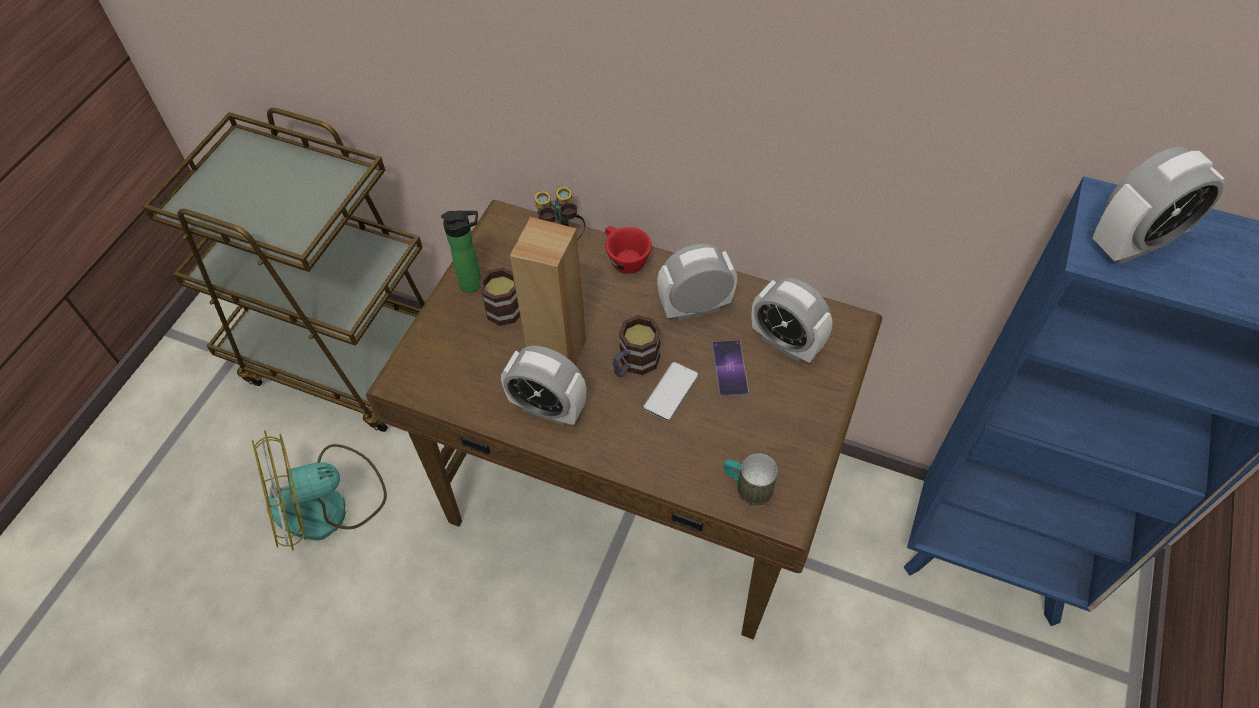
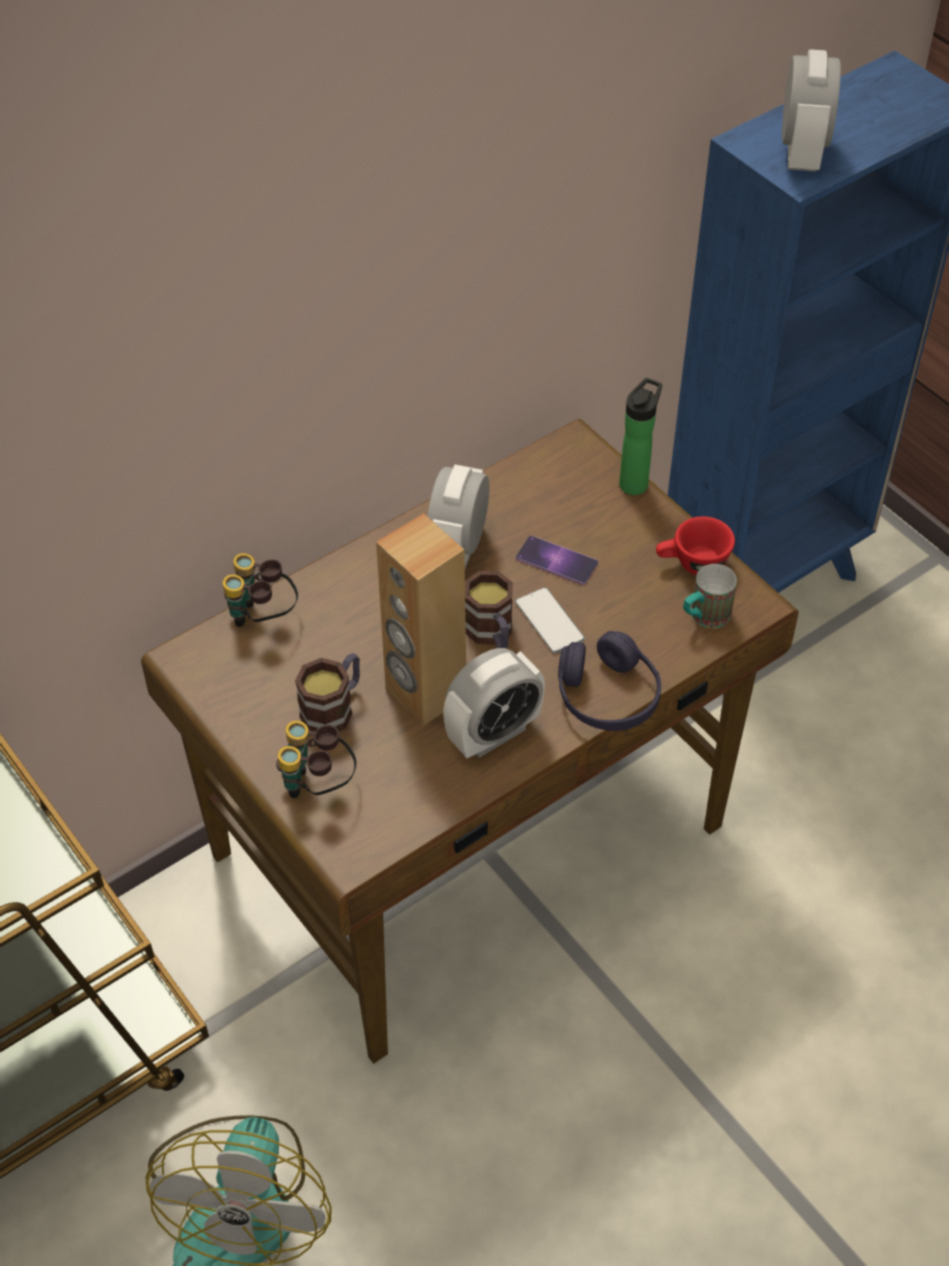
camera: 60 degrees left, 5 degrees down
bottle [441,211,481,292] -> bottle moved to [619,378,662,495]
red cup [605,226,652,274] -> red cup moved to [656,516,735,575]
alarm clock [752,278,832,363] -> none
none -> binoculars [276,721,357,798]
none -> purple headphones [558,631,661,731]

